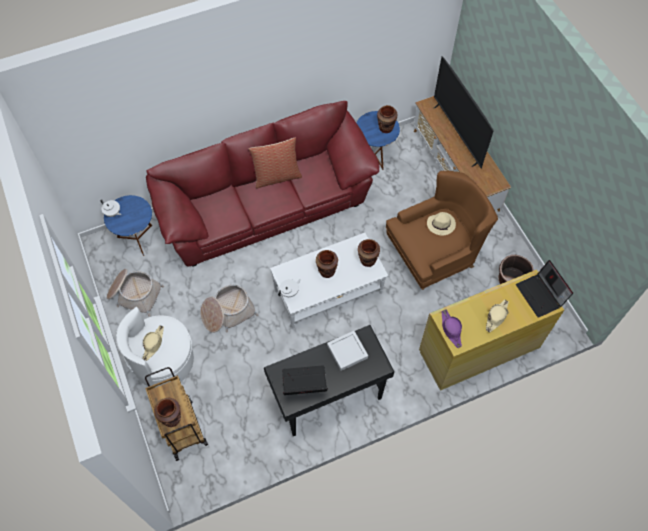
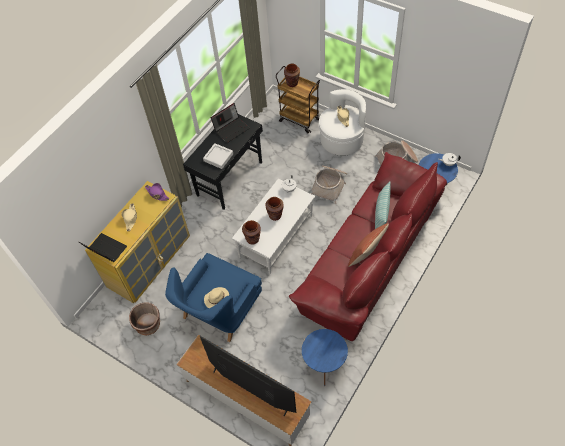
camera: 150 degrees right, 5 degrees down
brown vase [377,105,397,133] -> none
brown armchair [386,171,498,290] -> blue armchair [165,253,262,342]
none -> pillow [375,181,391,229]

